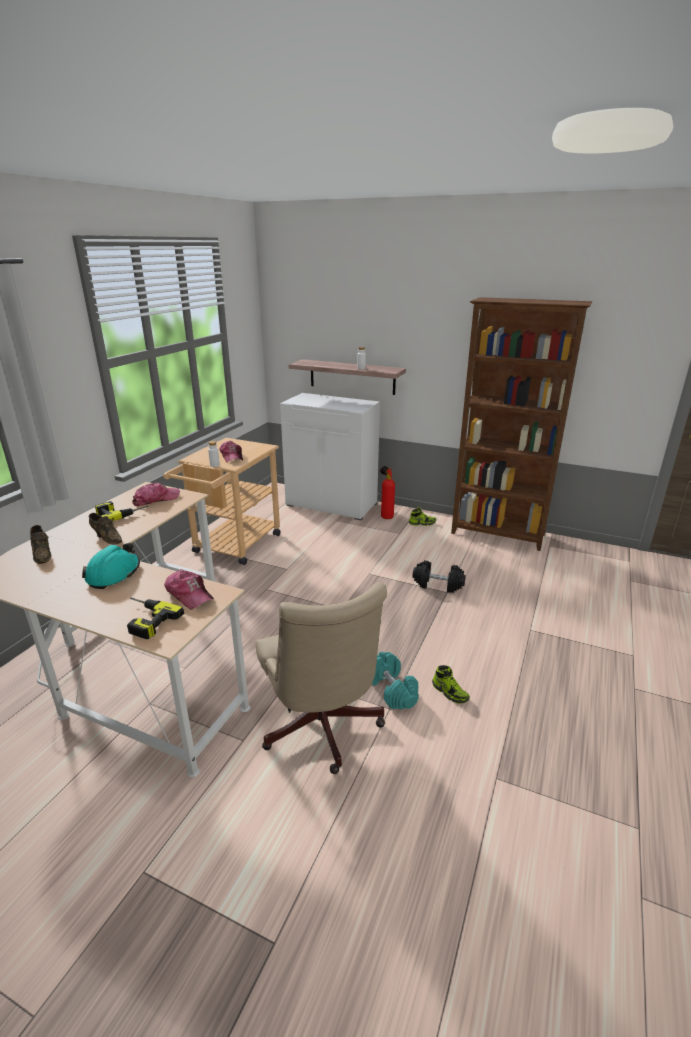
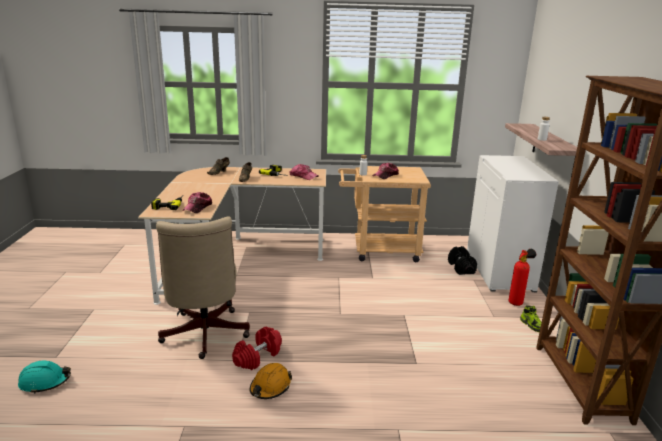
camera: 65 degrees right, 5 degrees down
turquoise hard hat [82,543,140,589] -> turquoise hard hat moved to [18,361,71,394]
beige office chair [256,582,387,774] -> beige office chair turned 60 degrees counterclockwise [156,217,250,359]
turquoise dumbbell [372,652,419,710] -> red dumbbell [232,327,282,370]
black dumbbell [413,560,466,593] -> black dumbbell moved to [448,246,477,275]
shoe [432,665,470,704] -> orange hard hat [250,363,292,399]

